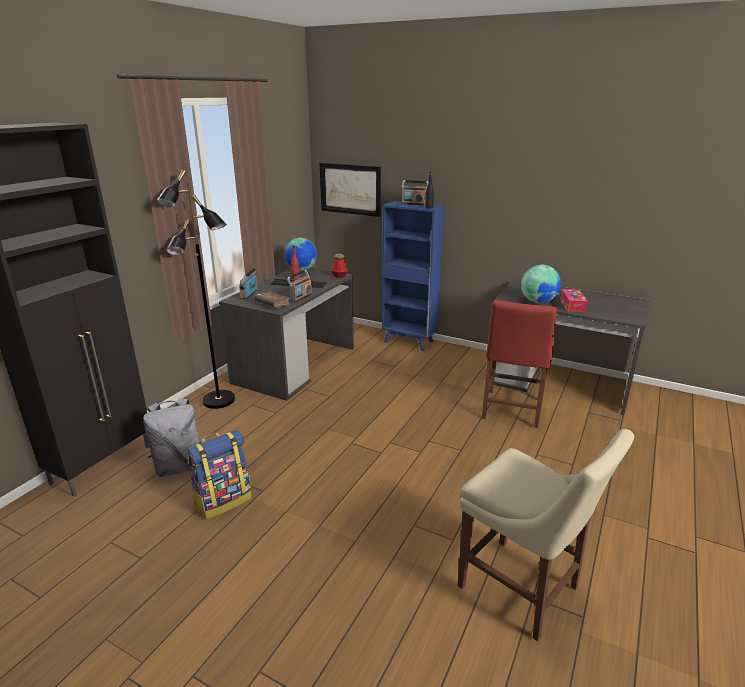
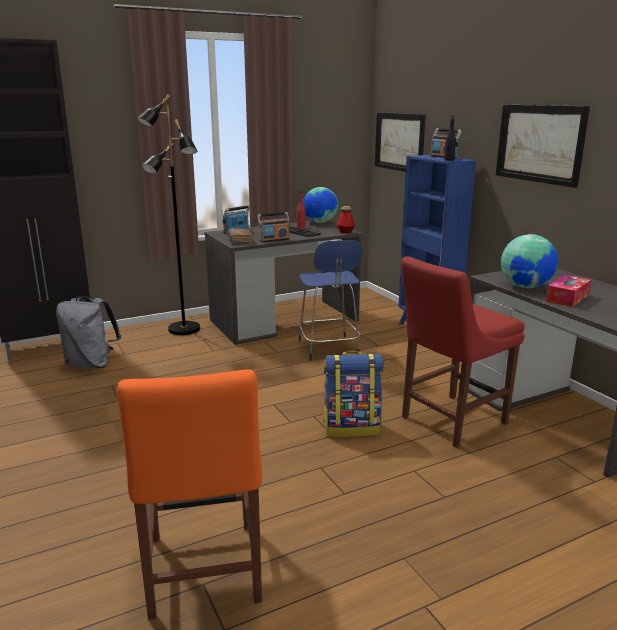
camera: 35 degrees right, 5 degrees down
backpack [187,430,252,519] -> backpack moved to [323,351,384,437]
beige chair [458,429,634,641] -> orange chair [117,369,262,620]
none -> blue stool [299,240,362,360]
none -> picture [496,105,590,188]

